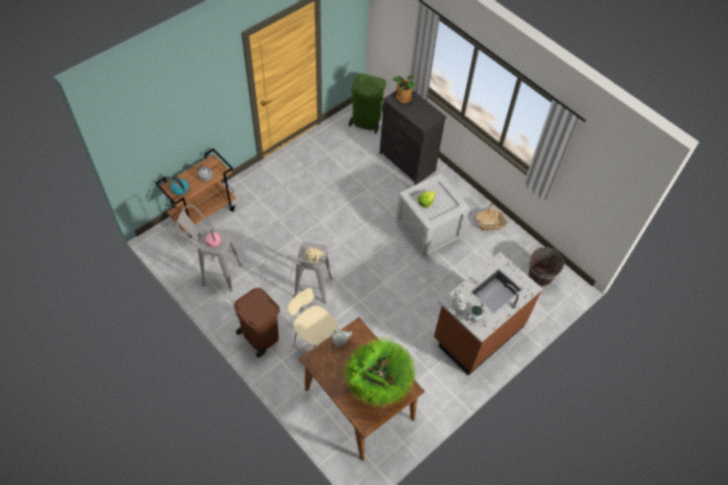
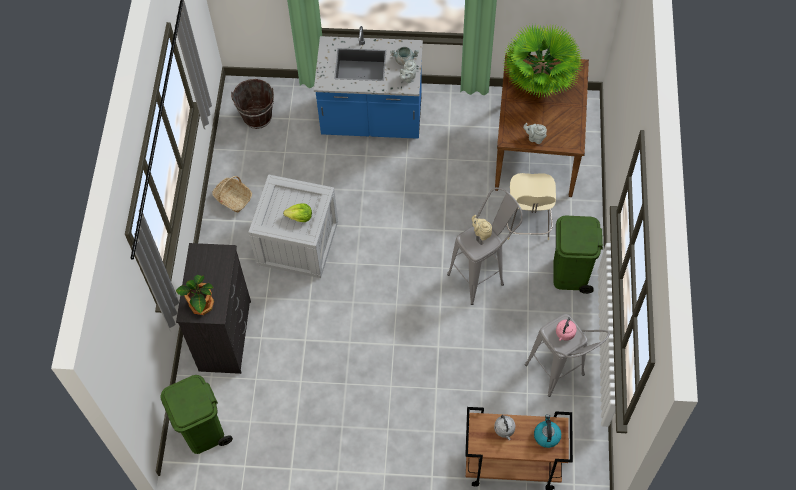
camera: 130 degrees left, 5 degrees up
brown trash can [234,288,280,357] -> green trash can [553,216,603,294]
brown counter [434,252,543,376] -> blue counter [314,26,423,139]

